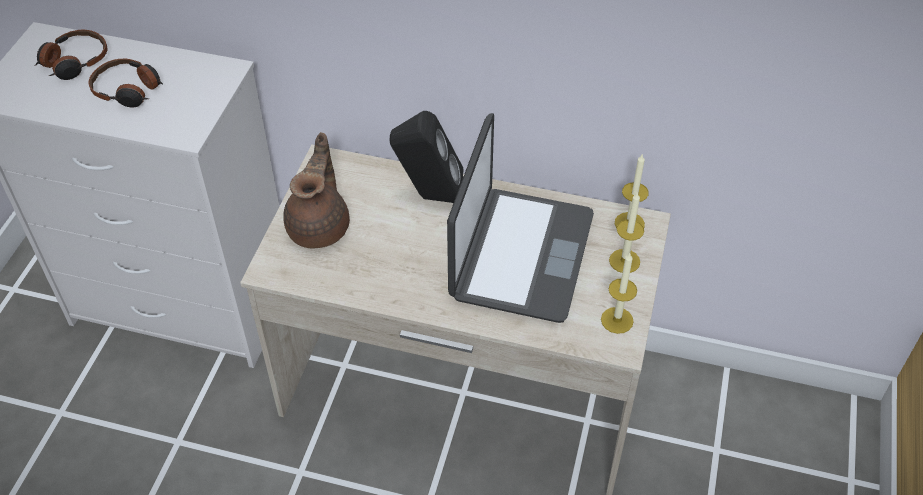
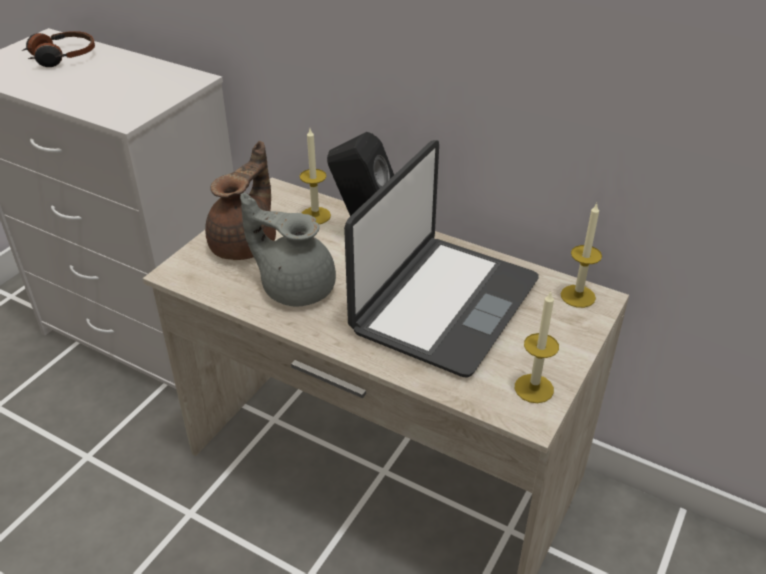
camera: 15 degrees right, 10 degrees down
headphones [88,58,163,108] -> none
candle [609,192,644,273] -> candle moved to [300,129,331,224]
none -> grey teapot [240,193,336,306]

